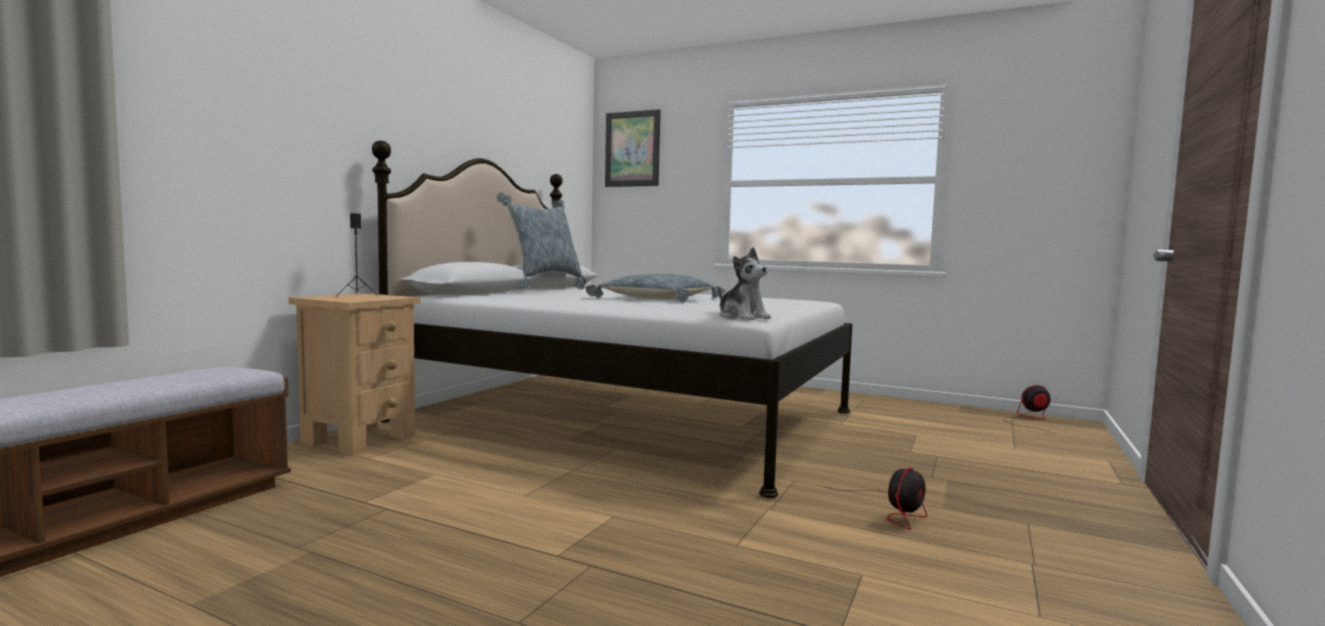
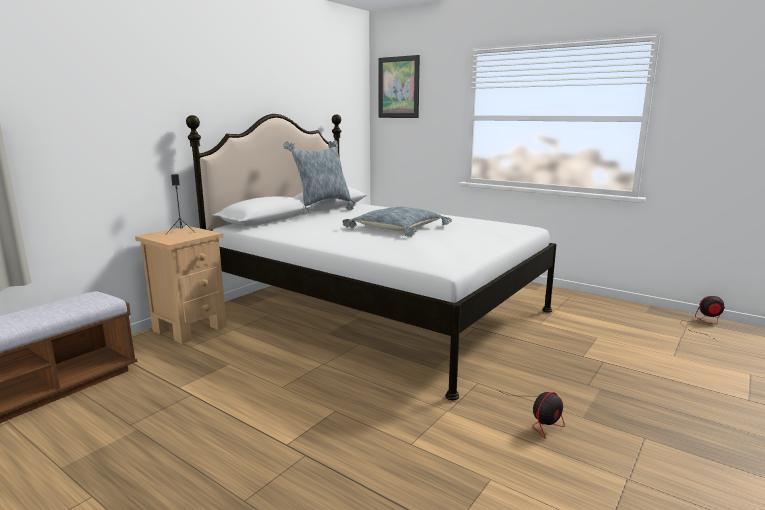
camera: 10 degrees right, 10 degrees up
plush toy [718,247,771,320] -> none

